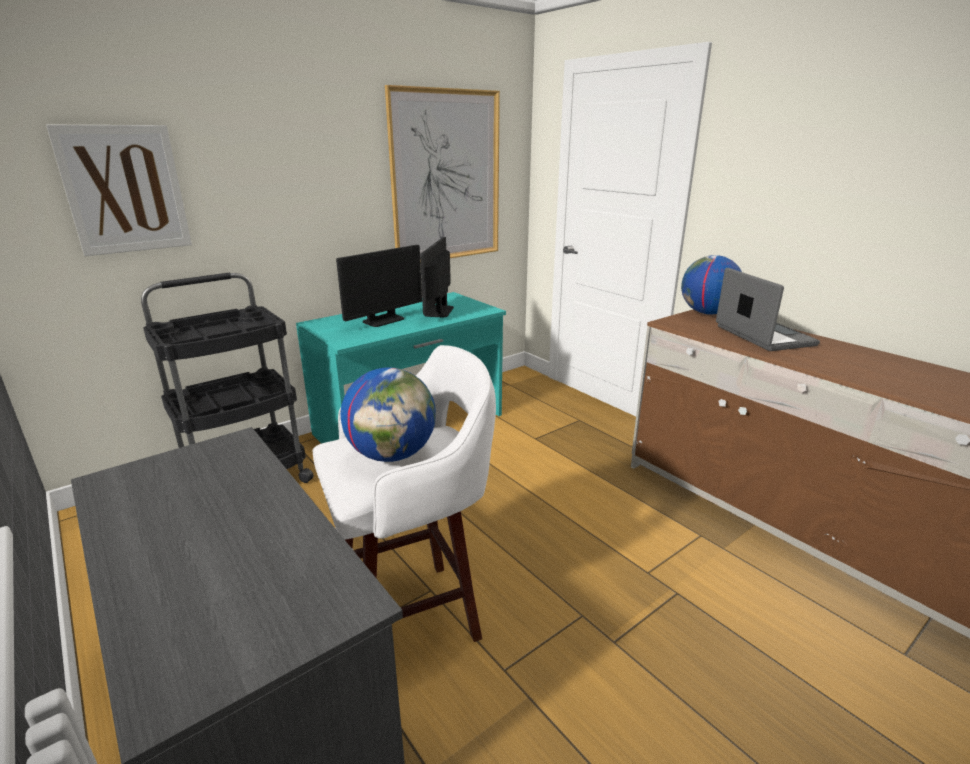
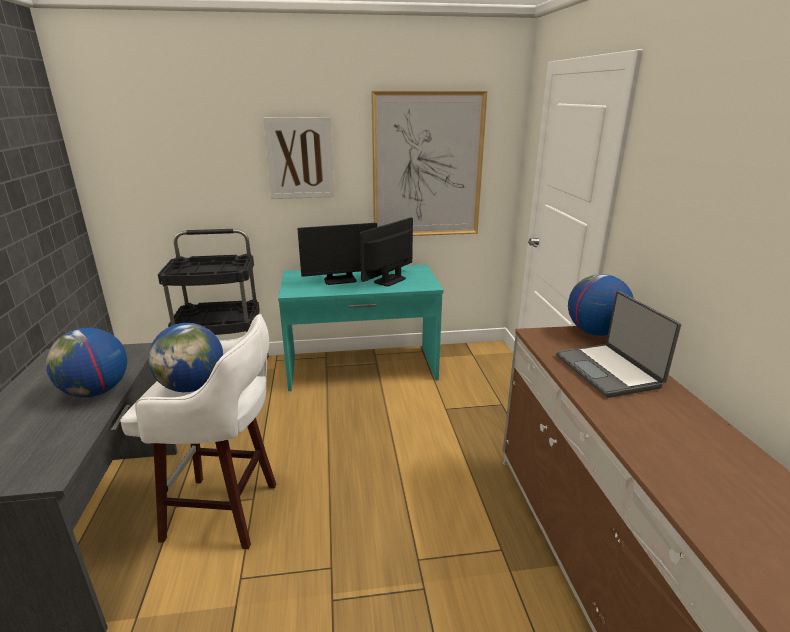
camera: 30 degrees right, 0 degrees up
picture [46,125,192,256] -> picture moved to [263,117,334,199]
laptop [716,268,820,351] -> laptop turned 150 degrees clockwise [556,291,681,398]
none -> globe [46,328,127,397]

